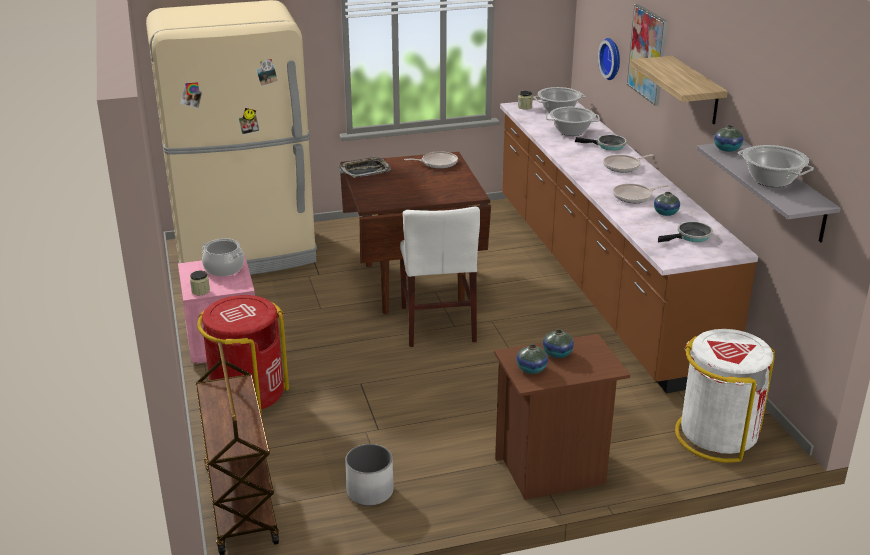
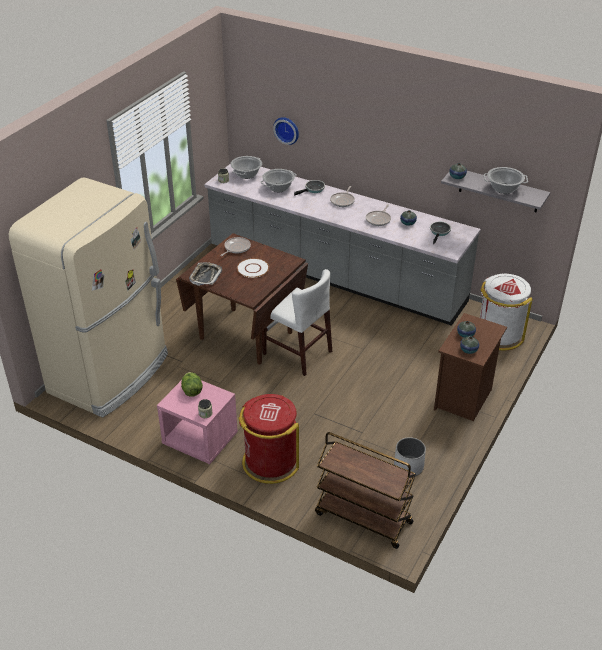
camera: 45 degrees left, 10 degrees up
cooking pot [202,238,244,277] -> lettuce [181,372,203,397]
brown counter [500,100,758,393] -> grey counter [204,164,481,326]
picture [627,4,668,106] -> none
shelf [630,56,728,124] -> none
none -> white plate [237,258,269,278]

